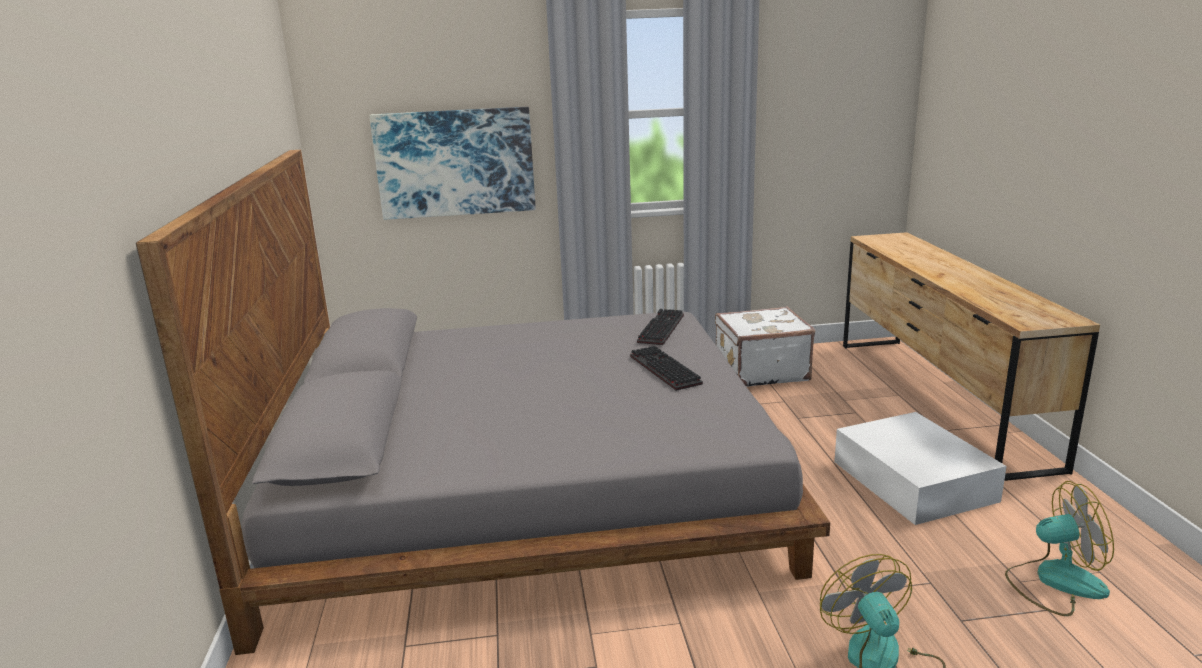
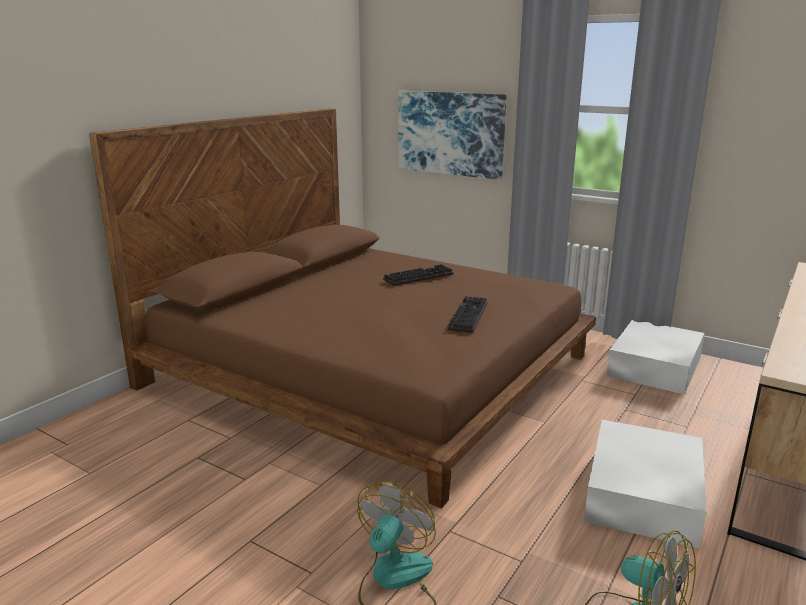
camera: 40 degrees right, 0 degrees up
grey bed [136,150,830,655] -> brown bed [89,109,596,508]
keyboard [637,309,684,345] -> keyboard moved to [383,264,453,286]
white suitcase [715,306,815,387] -> white storage box [606,320,705,394]

